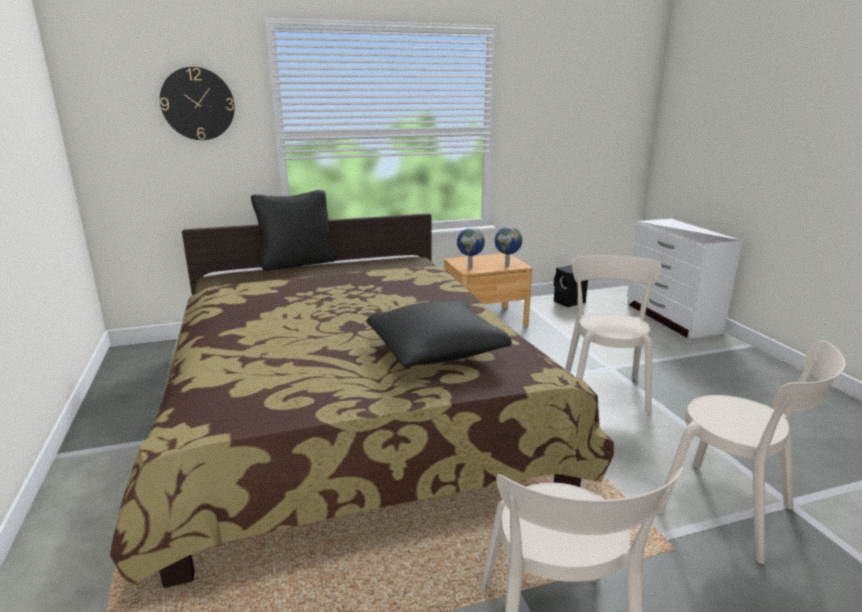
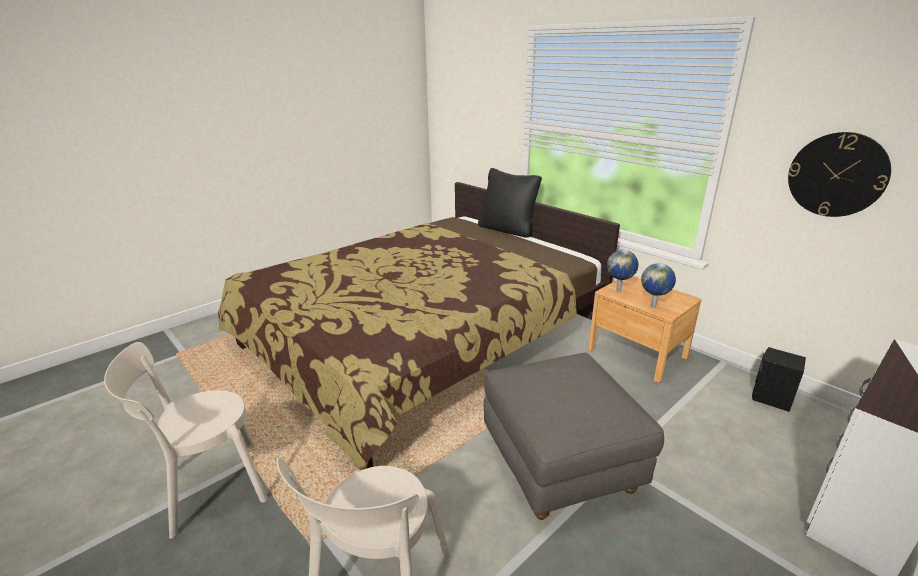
camera: 65 degrees right, 5 degrees up
wall clock [160,67,235,140] -> wall clock moved to [788,132,891,217]
black pillow [366,301,512,367] -> none
beige chair [565,255,661,413] -> grey ottoman [484,352,664,520]

